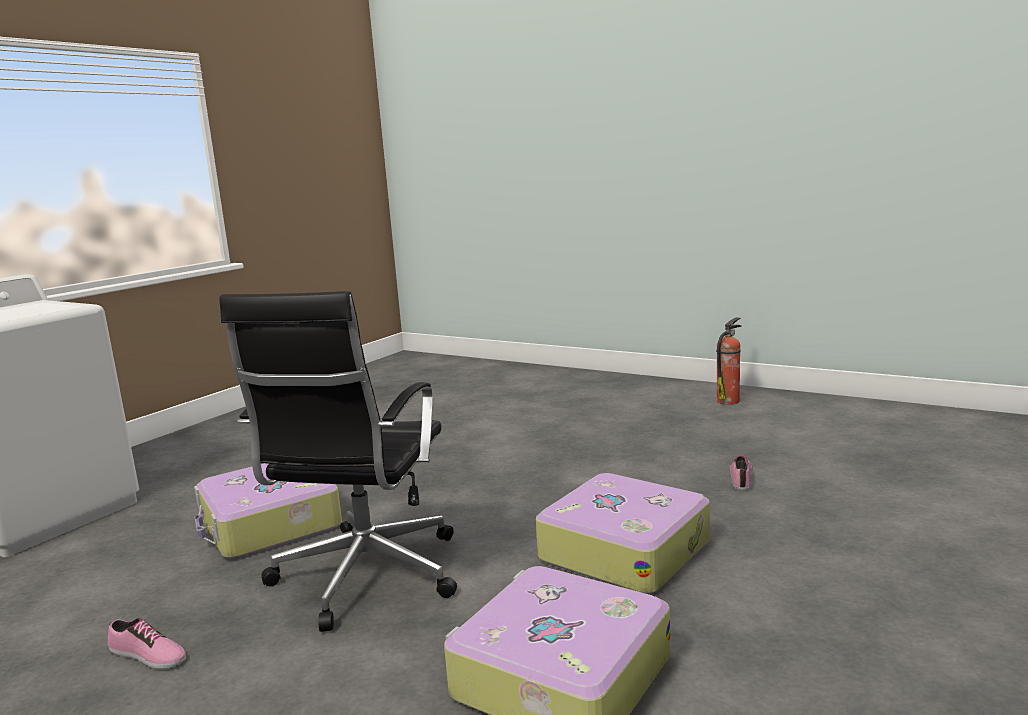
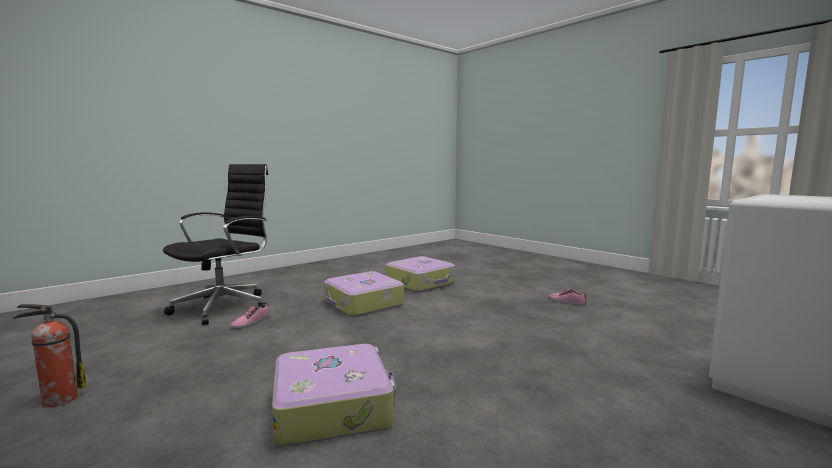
camera: 165 degrees left, 5 degrees down
suitcase [194,463,342,559] -> suitcase moved to [272,344,396,446]
black office chair [219,291,457,632] -> black office chair moved to [163,164,268,325]

